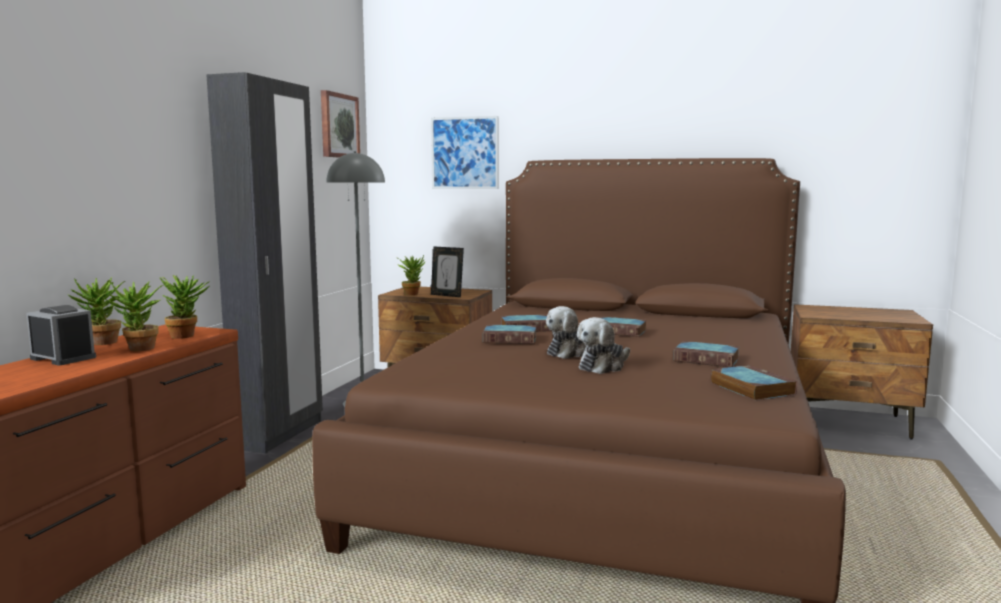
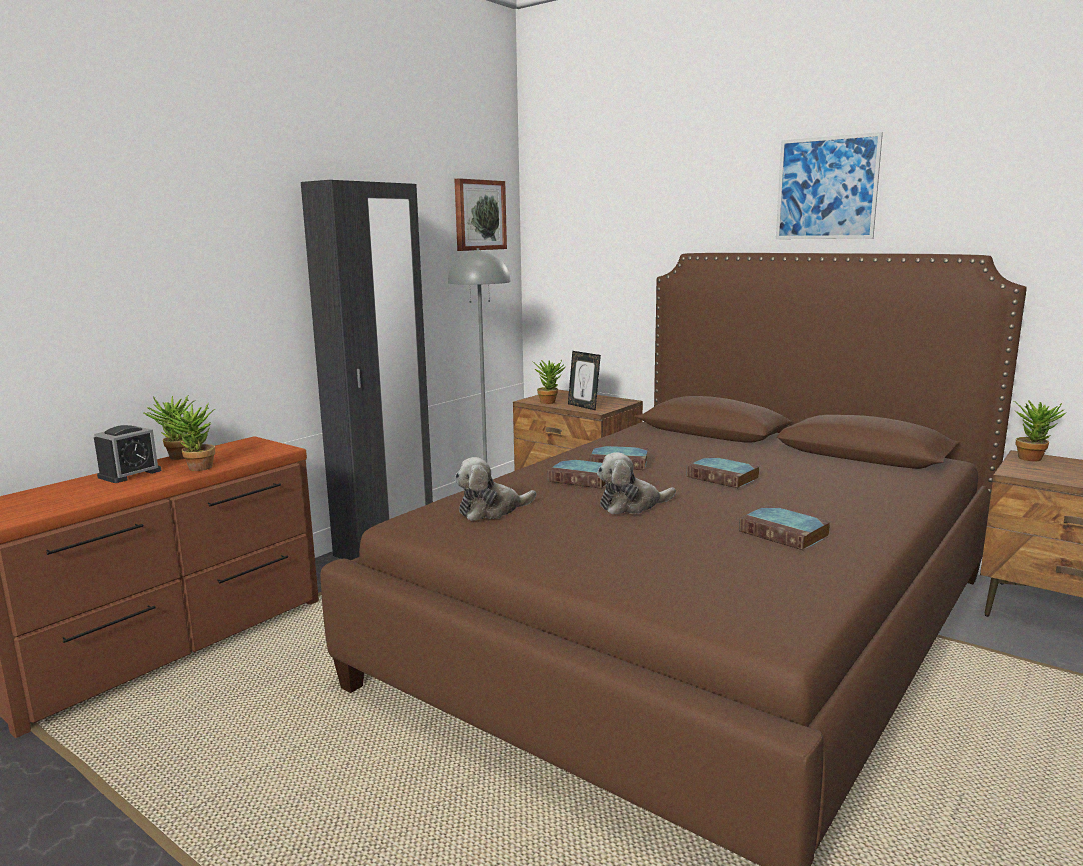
camera: 20 degrees right, 5 degrees up
alarm clock [26,305,96,365] -> alarm clock turned 75 degrees clockwise [94,425,161,483]
potted plant [159,275,210,339] -> potted plant moved to [1013,400,1066,461]
picture [431,116,498,189] -> picture moved to [776,132,883,239]
plush toy [577,317,630,374] -> plush toy moved to [454,457,536,521]
book [711,365,797,401] -> none

